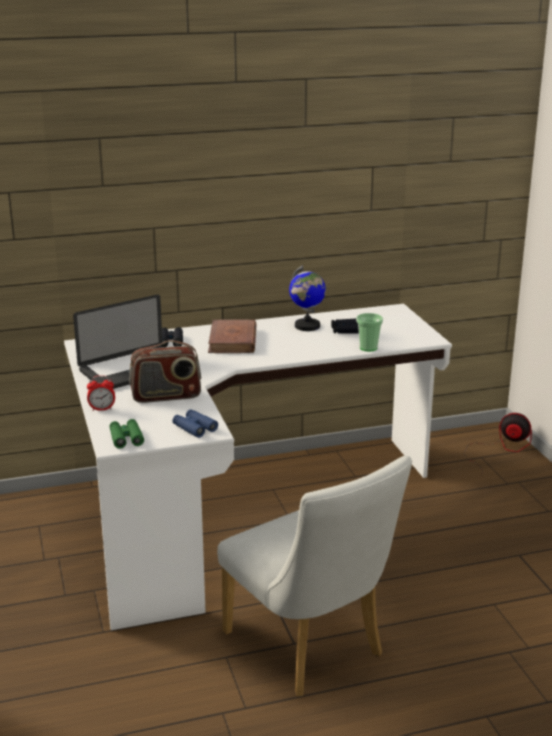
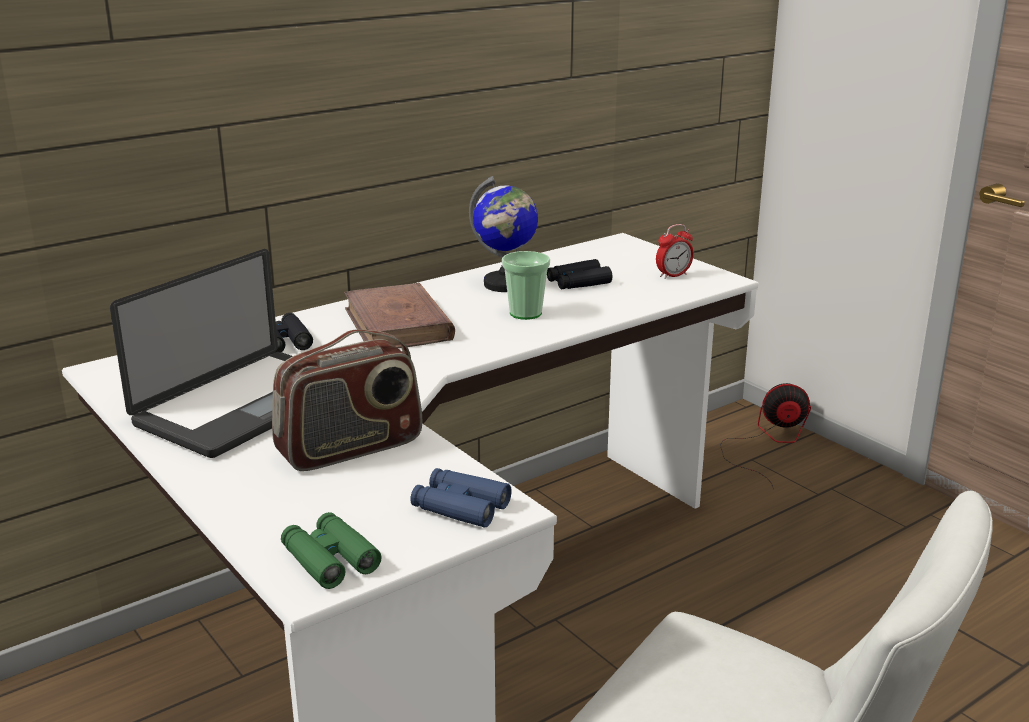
camera: 20 degrees left, 0 degrees up
alarm clock [87,375,115,411] -> alarm clock moved to [656,224,694,279]
cup [356,313,383,352] -> cup moved to [502,251,550,320]

